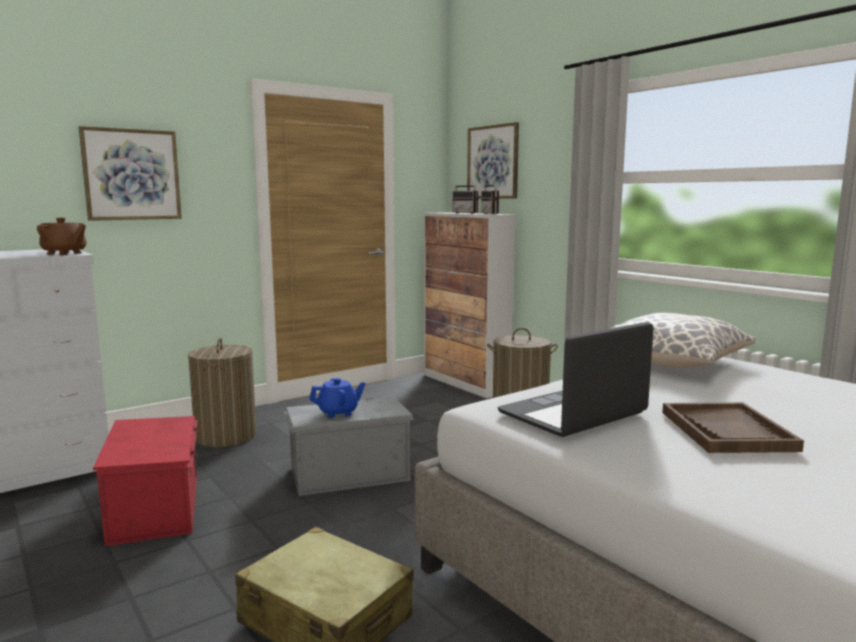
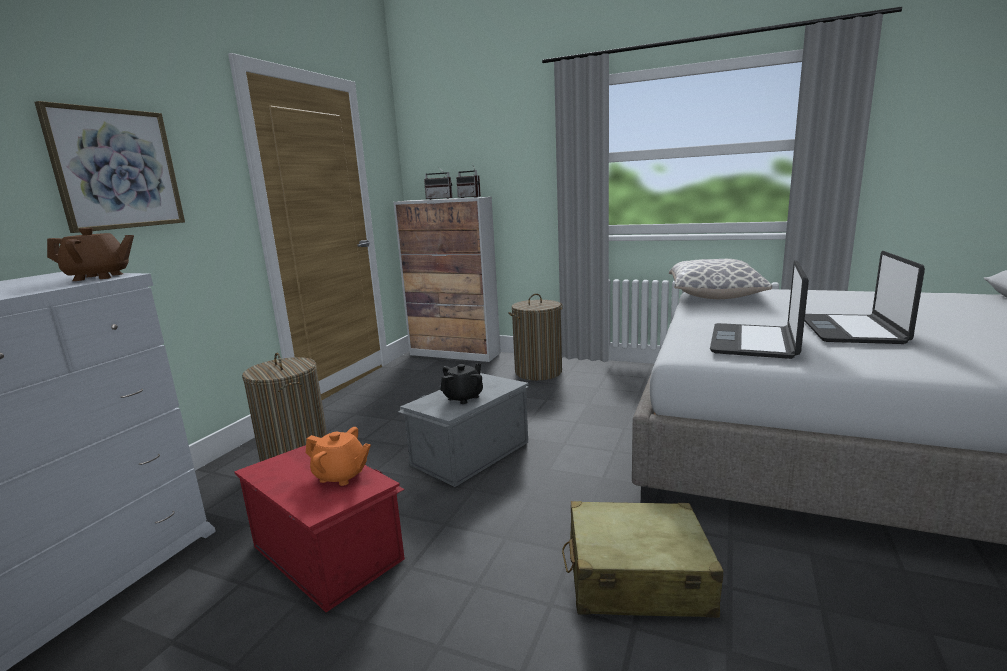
camera: 30 degrees left, 5 degrees up
blue teapot [309,378,366,418] -> black teapot [440,363,483,404]
picture [467,122,519,199] -> none
brown tray [662,402,804,453] -> laptop [805,251,925,344]
none -> orange teapot [306,427,371,486]

